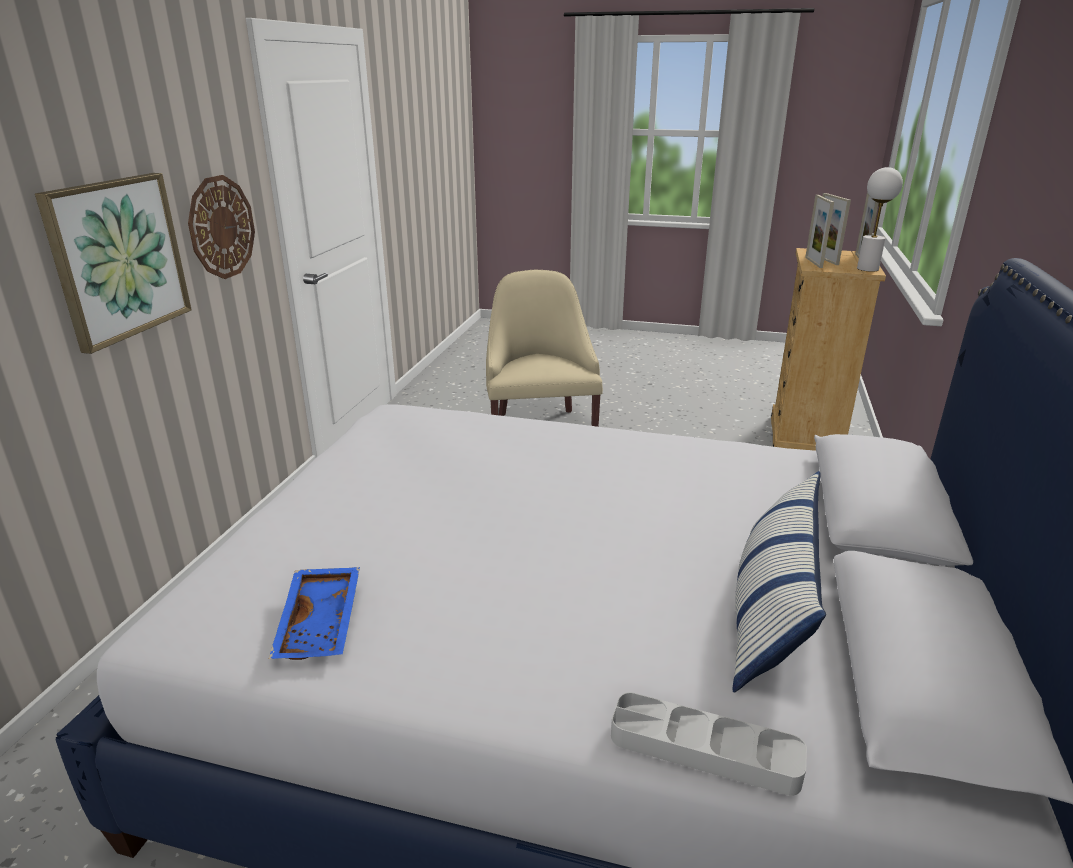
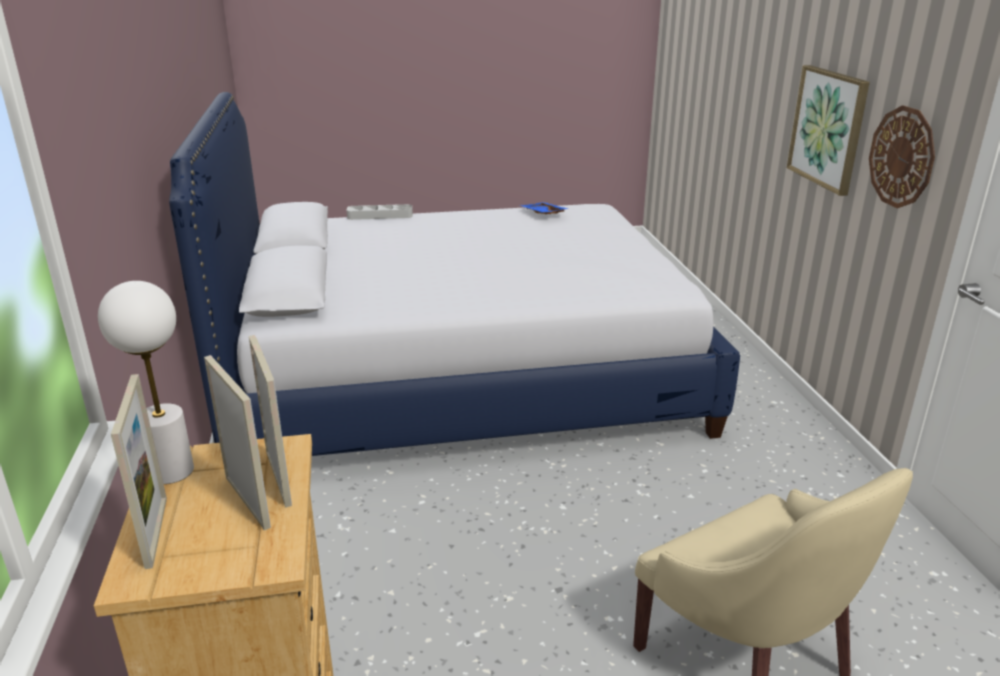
camera: 155 degrees right, 0 degrees up
pillow [733,471,826,693] -> none

